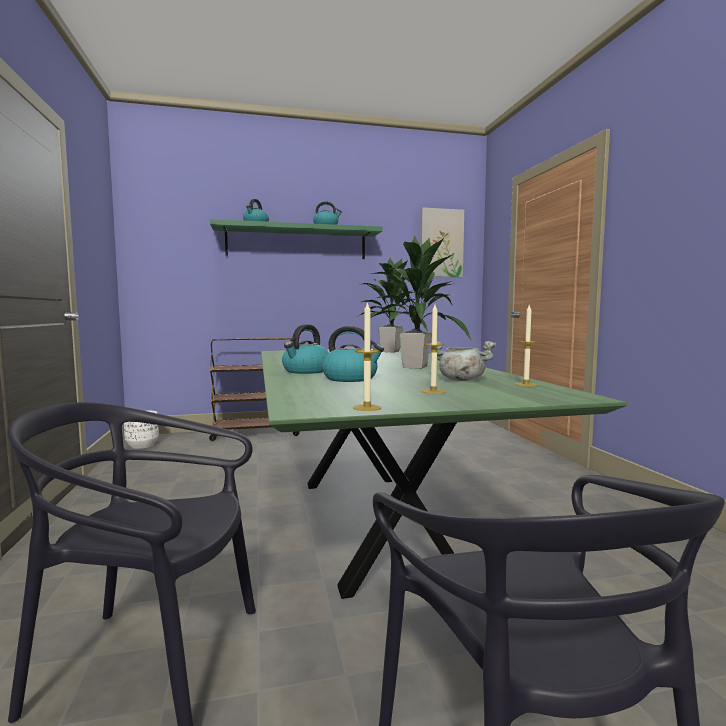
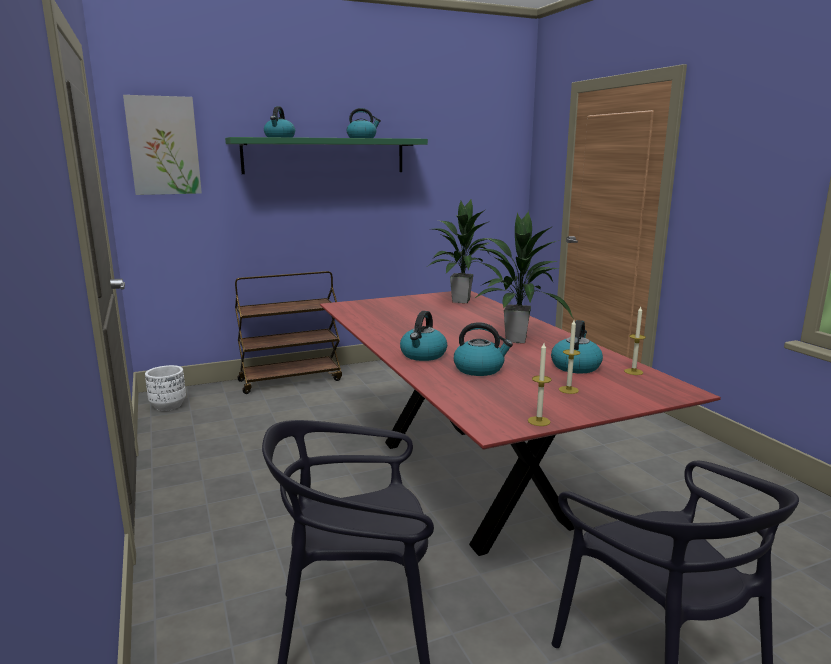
camera: 10 degrees left, 10 degrees up
green dining table [261,348,627,599] -> red dining table [320,291,721,556]
picture [421,207,464,277] -> picture moved to [123,95,202,195]
grey cooking pot [437,341,496,381] -> kettle [551,320,603,373]

